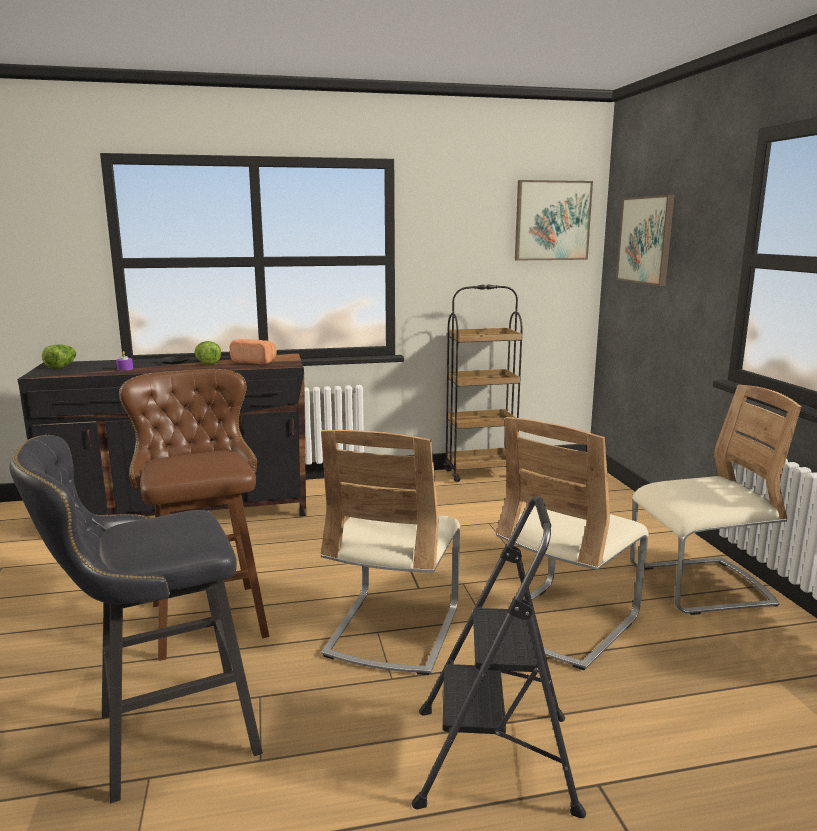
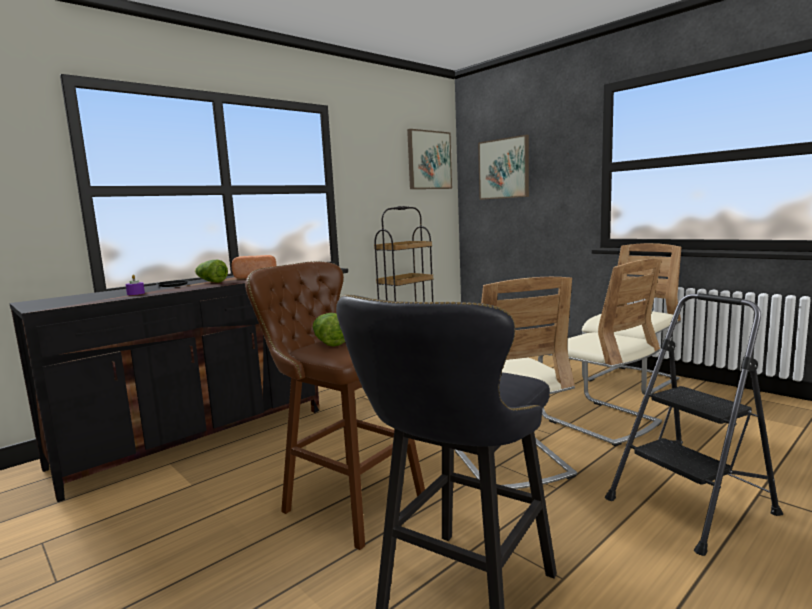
camera: 30 degrees left, 5 degrees down
lettuce [42,344,76,369] -> lettuce moved to [313,313,345,347]
beige chair [496,417,649,670] -> beige chair turned 45 degrees counterclockwise [538,259,662,446]

